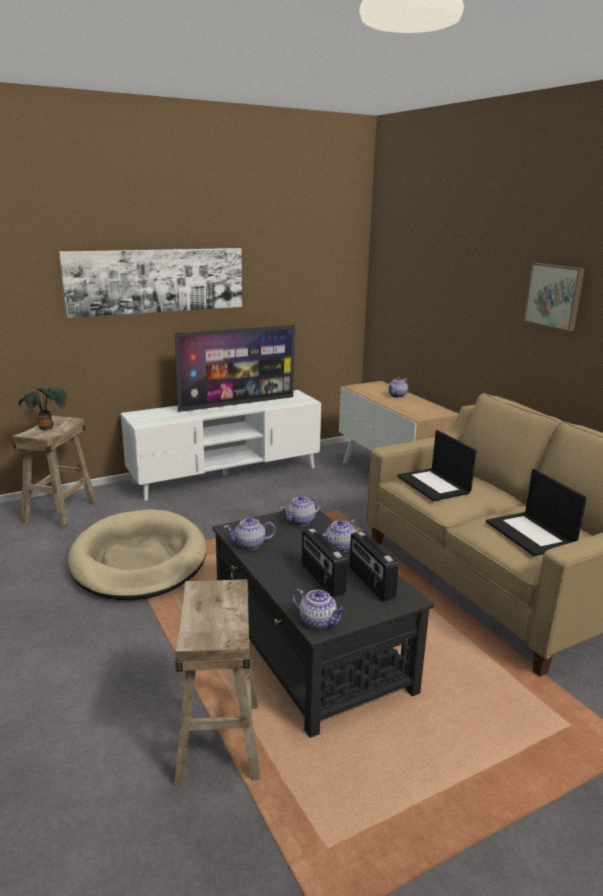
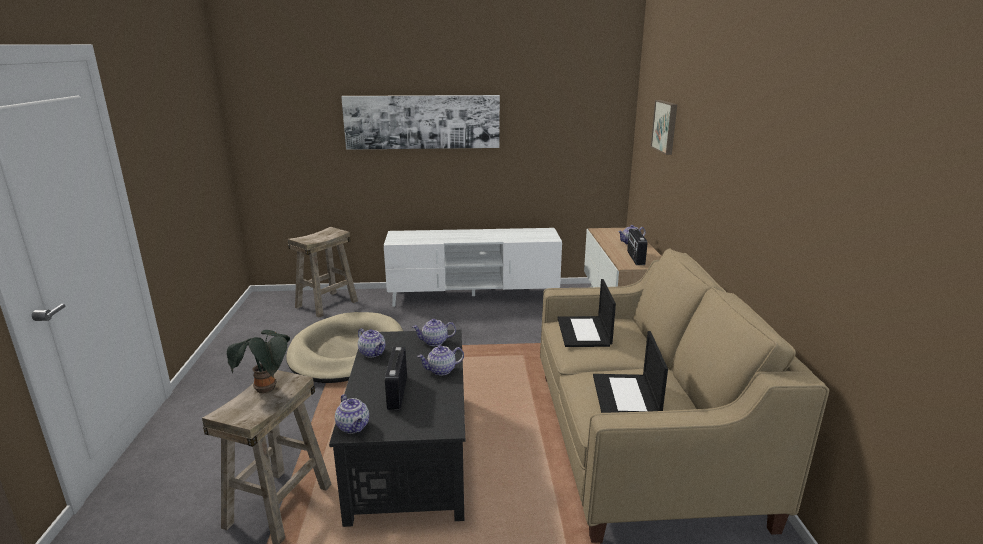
camera: 25 degrees right, 0 degrees up
potted plant [19,387,67,430] -> potted plant moved to [227,330,290,394]
television [175,325,295,412] -> none
teapot [224,517,276,550] -> teapot turned 150 degrees counterclockwise [358,328,385,357]
radio [349,531,399,601] -> radio moved to [627,228,648,265]
picture [523,263,585,331] -> picture moved to [651,100,677,155]

